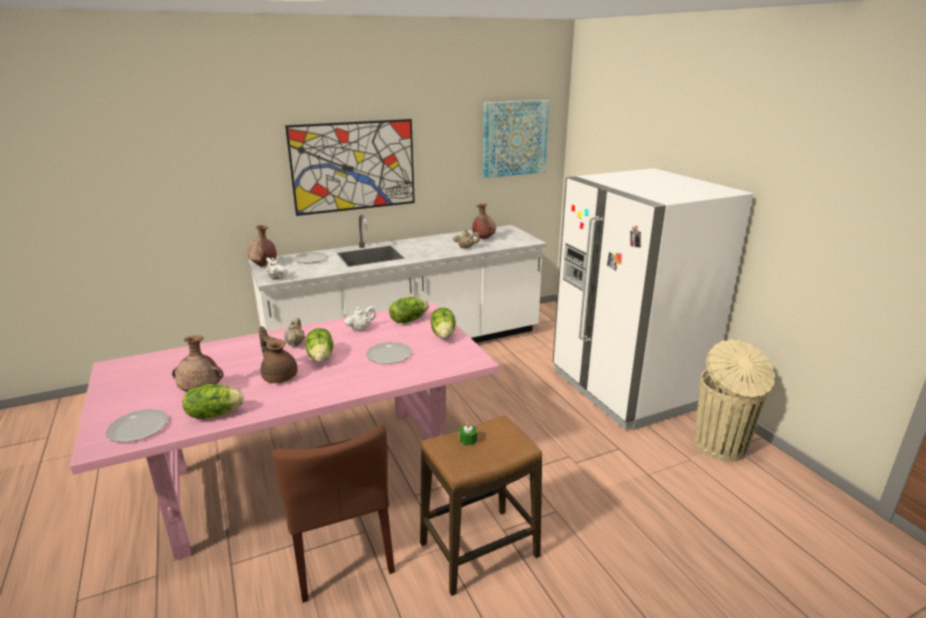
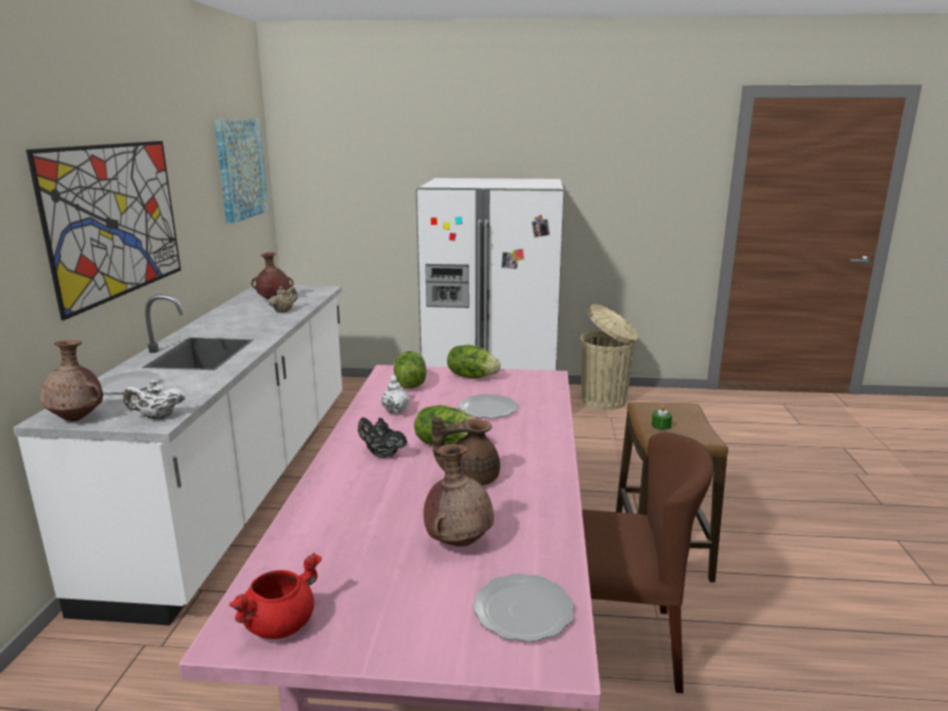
camera: 60 degrees left, 5 degrees down
lettuce [183,384,244,419] -> none
beige teapot [284,317,305,347] -> black teapot [358,418,407,459]
none -> red cooking pot [229,553,322,639]

